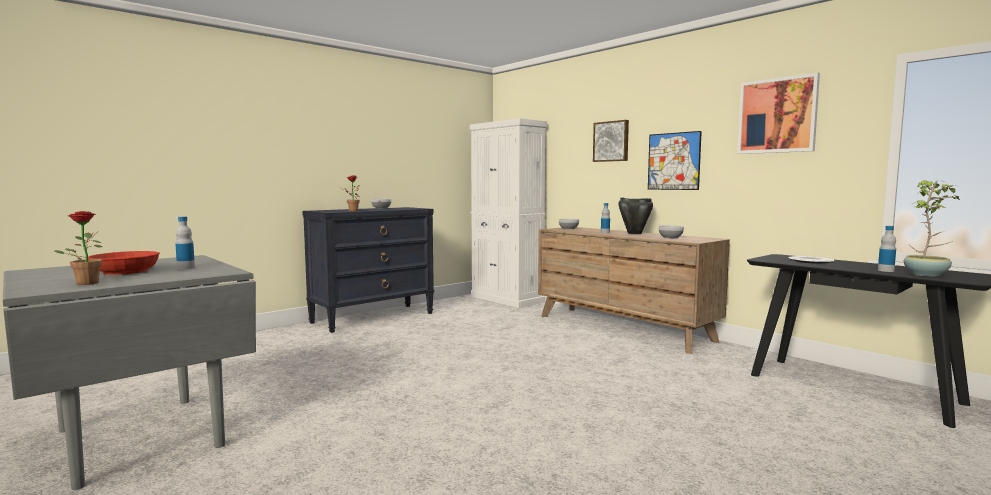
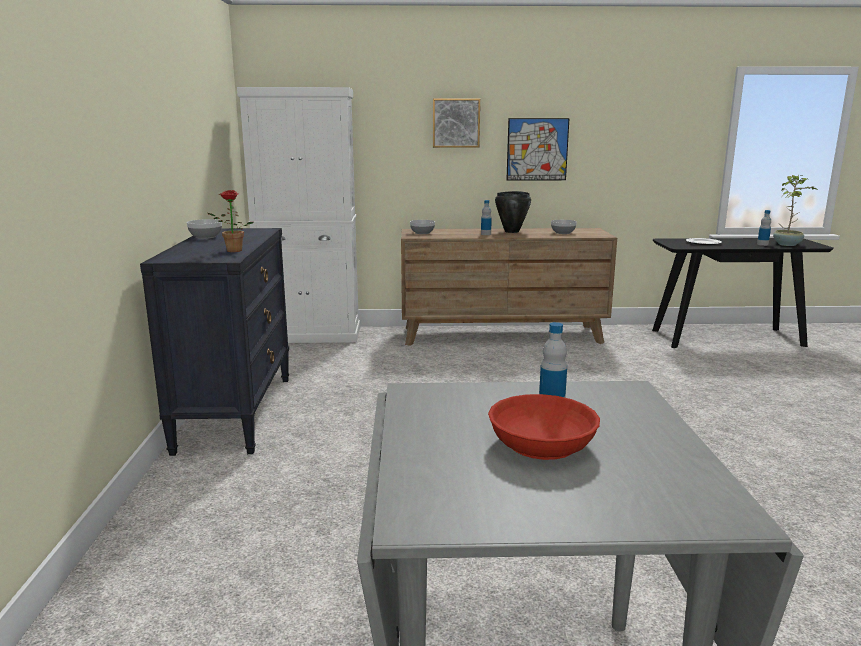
camera: 50 degrees left, 10 degrees up
potted plant [55,211,102,285] -> none
picture [737,73,820,154] -> none

